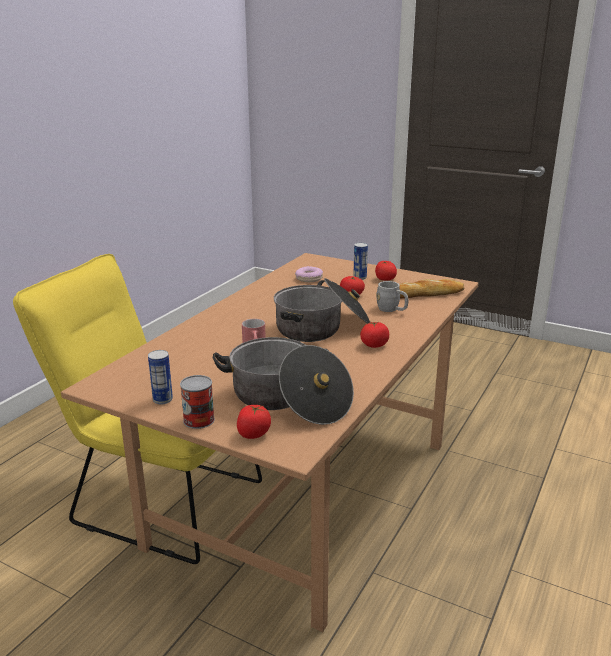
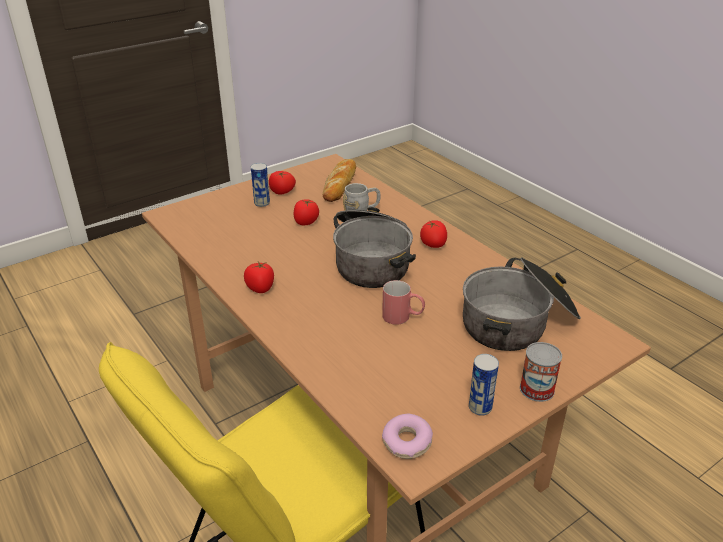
camera: 65 degrees left, 10 degrees up
tomato [237,405,271,439] -> tomato moved to [244,262,274,293]
donut [295,266,323,282] -> donut moved to [382,414,433,459]

